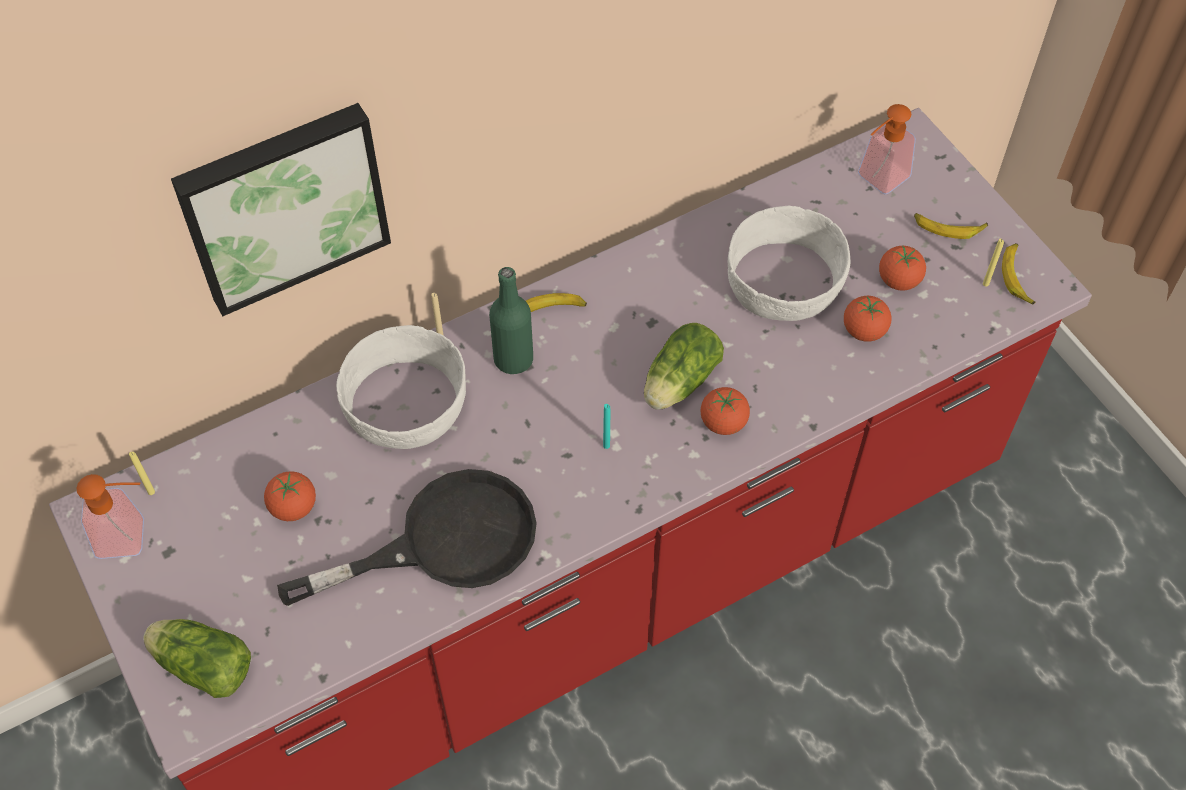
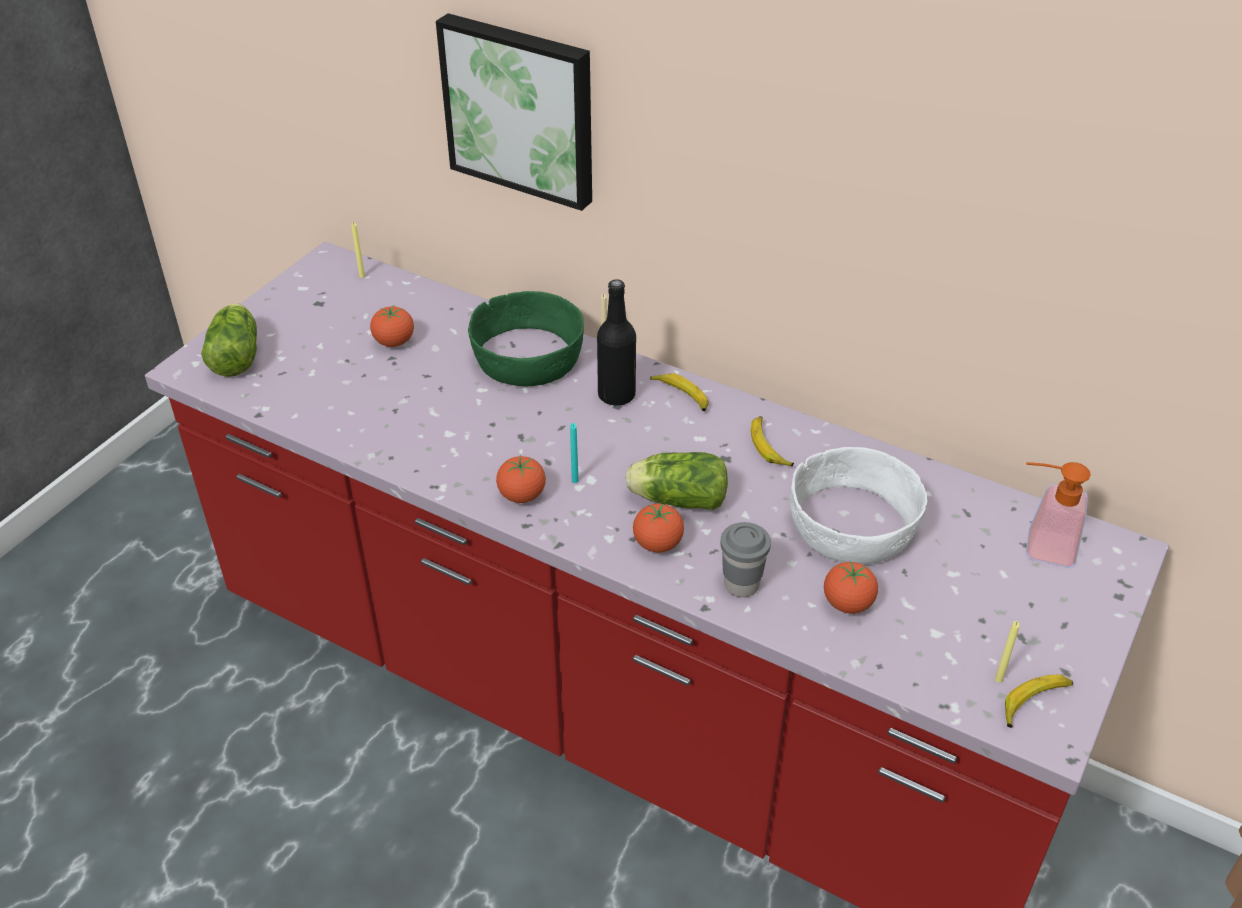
camera: 60 degrees right, 15 degrees down
soap dispenser [76,474,144,559] -> none
black frying pan [277,469,537,606] -> none
white bowl [336,325,466,449] -> green bowl [468,291,584,386]
green bottle [489,267,533,374] -> black bottle [597,279,636,406]
tomato [879,246,926,291] -> tomato moved to [496,455,546,503]
banana [914,213,988,239] -> banana moved to [751,416,794,467]
none -> grey cup [720,522,771,597]

